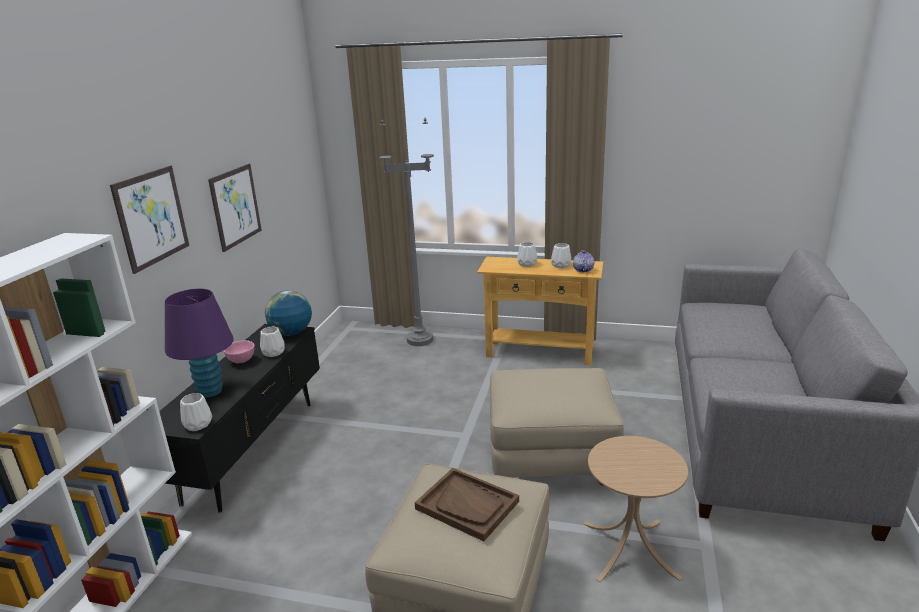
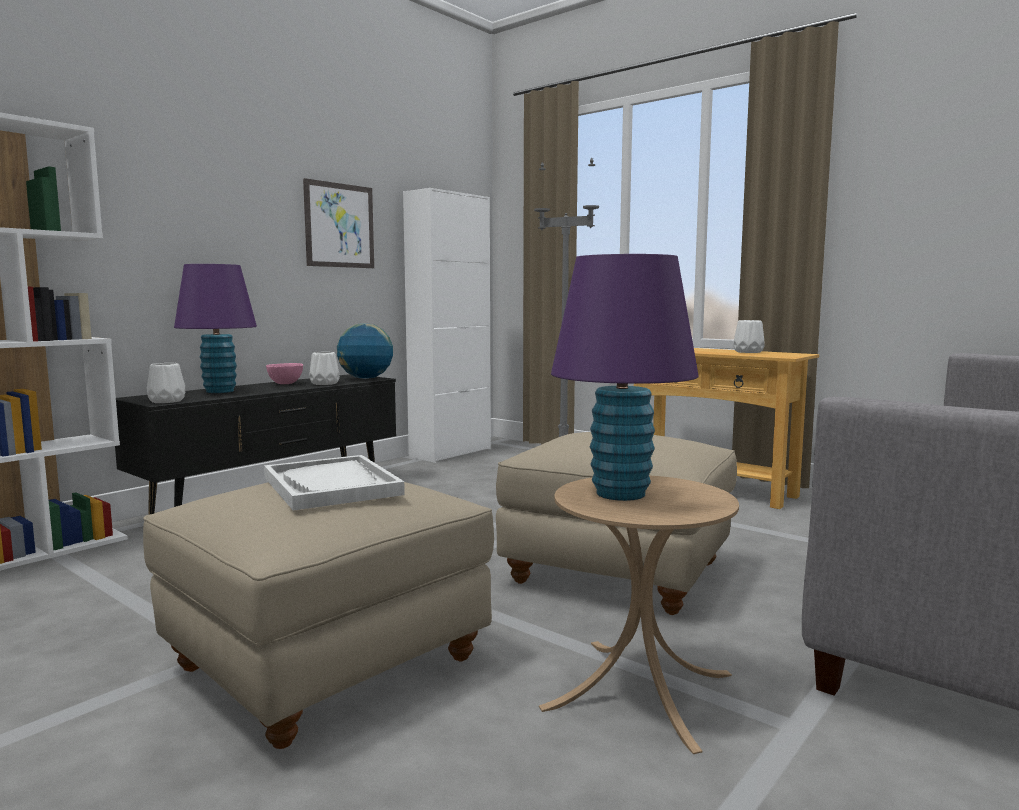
camera: 25 degrees right, 15 degrees down
picture [110,166,189,274] -> none
brown tray [415,468,519,542] -> white tray [264,455,405,511]
white vase [517,242,537,267] -> none
teapot [573,250,594,273] -> none
none -> white cabinet [403,188,491,463]
none -> purple table lamp [551,254,699,501]

